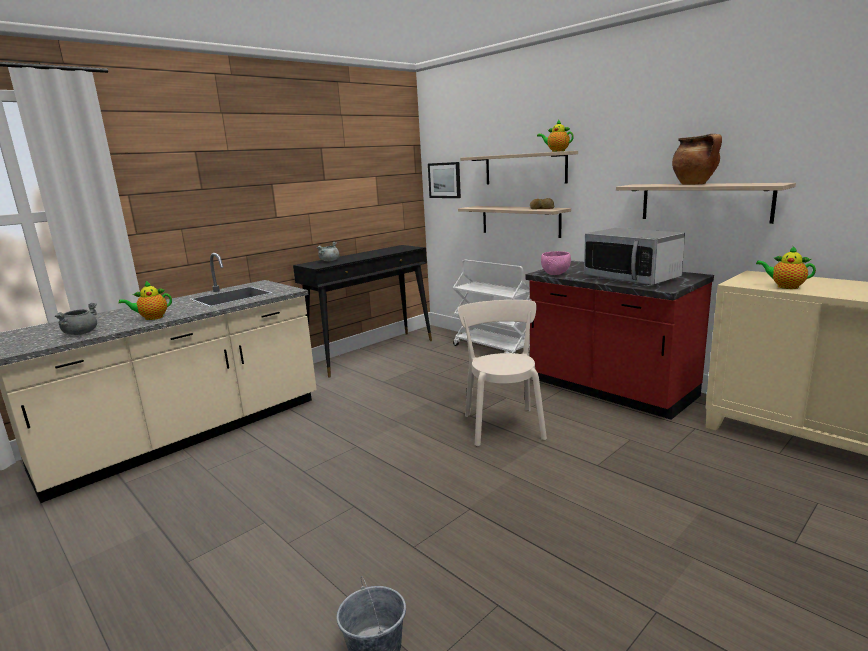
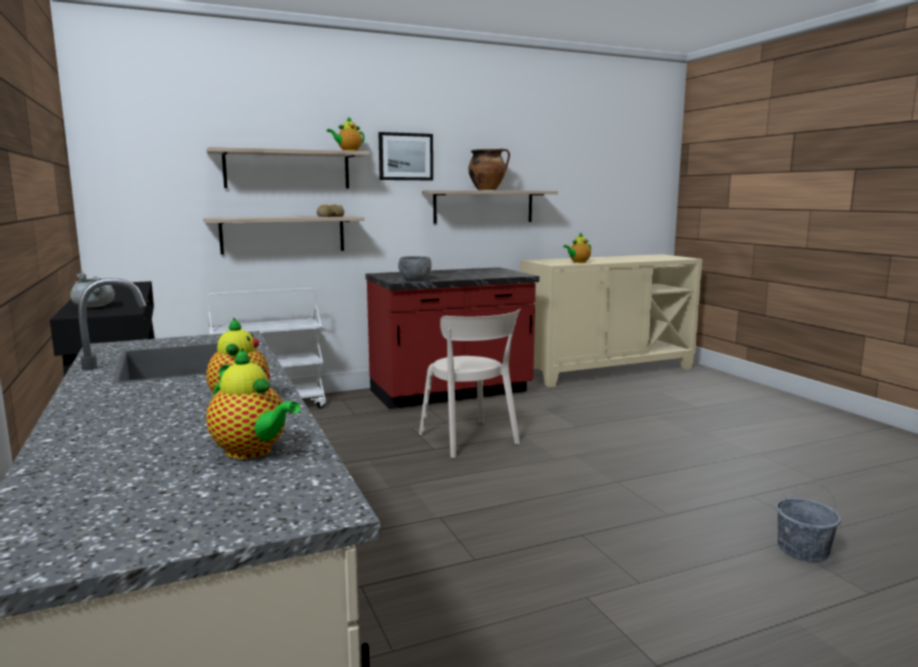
camera: 70 degrees left, 5 degrees down
grey cooking pot [55,303,97,335] -> teapot [206,348,300,459]
picture [428,162,461,198] -> picture moved to [378,132,433,180]
beige chair [458,300,547,446] -> beige chair turned 135 degrees counterclockwise [419,309,520,458]
pink bowl [541,251,571,275] -> grey bowl [398,256,432,281]
microwave [584,228,685,285] -> none

